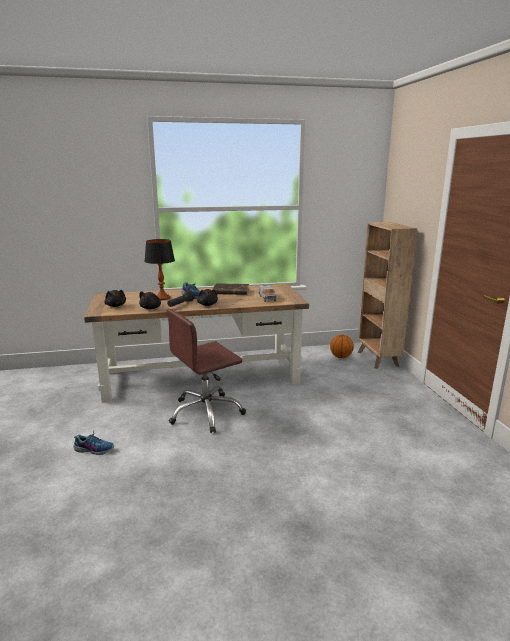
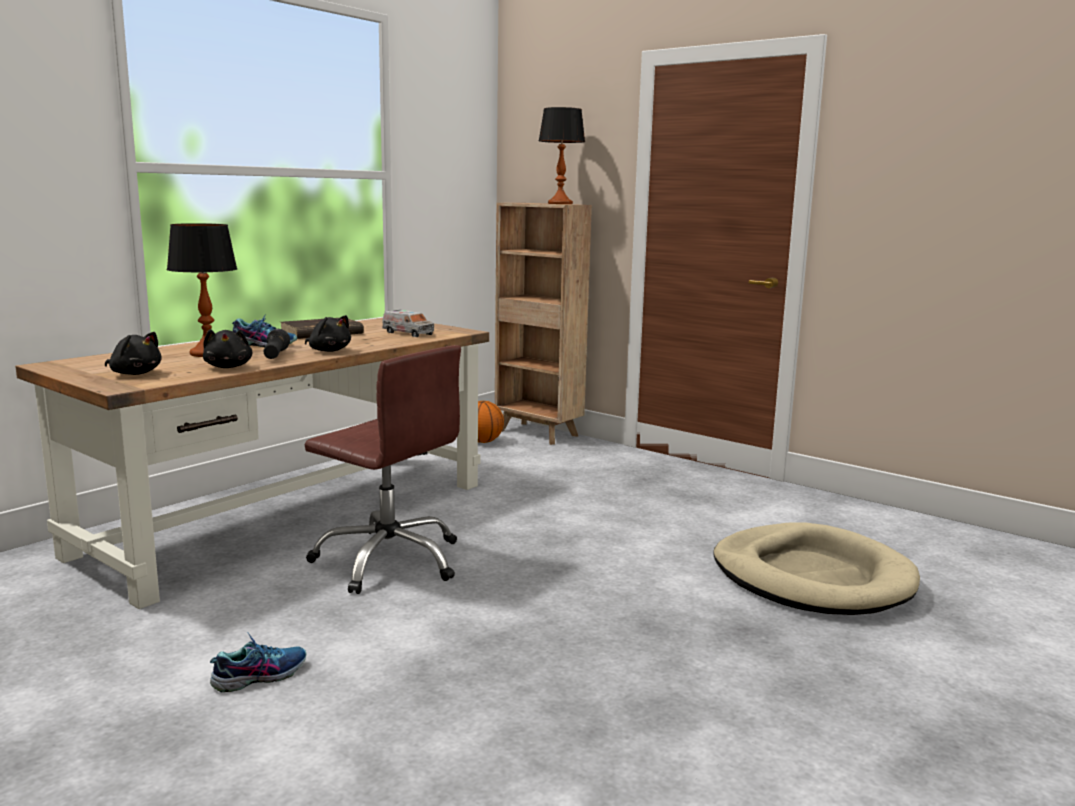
camera: 40 degrees left, 5 degrees down
brown office chair [166,309,246,433] -> brown office chair turned 75 degrees counterclockwise [305,345,461,594]
none -> table lamp [539,107,585,204]
none -> beige dog bed [713,522,920,615]

